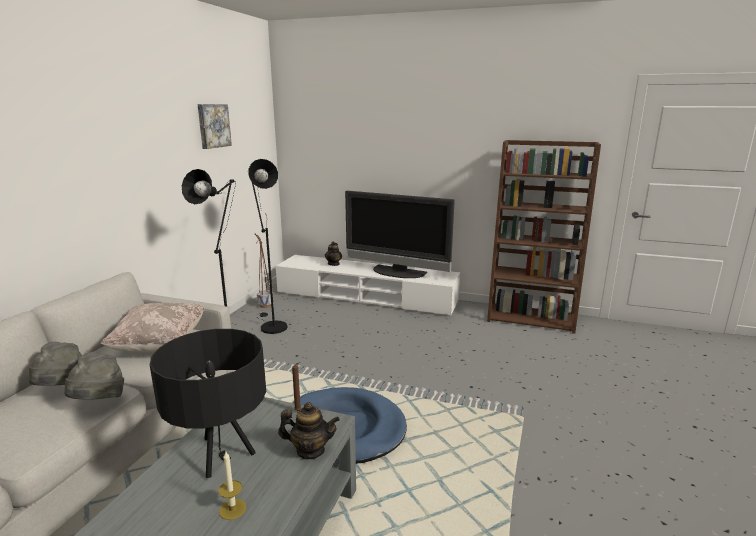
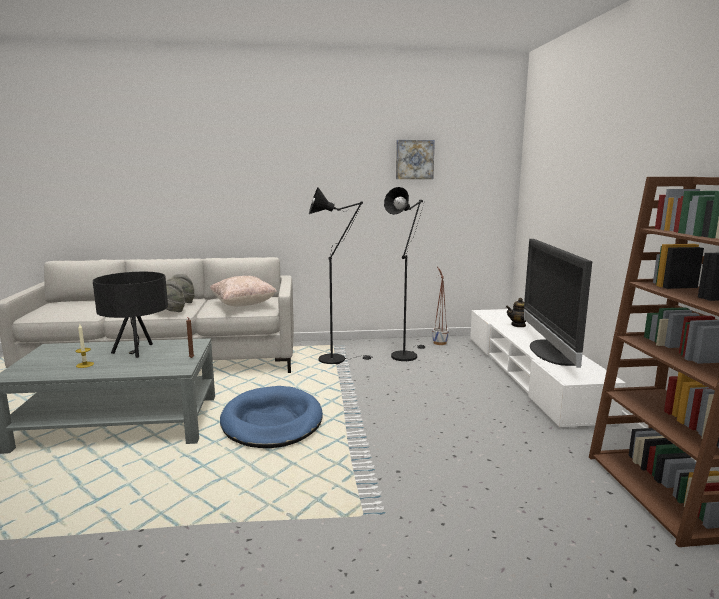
camera: 65 degrees right, 5 degrees down
teapot [278,402,340,459] -> none

